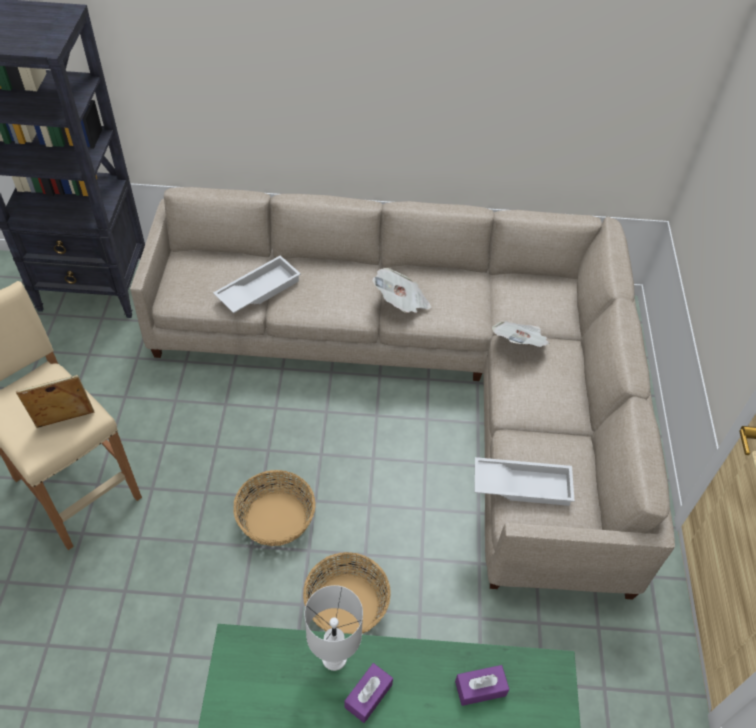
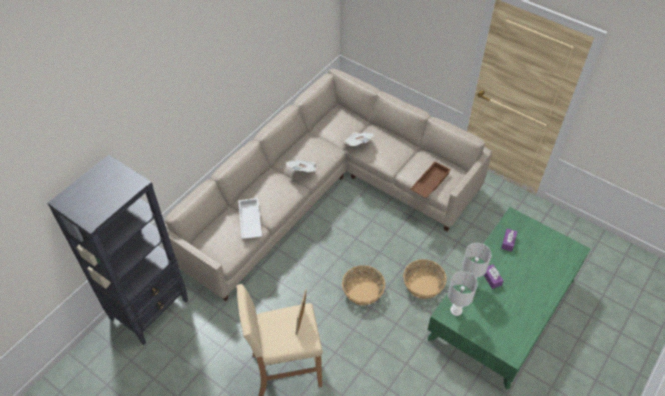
camera: 55 degrees left, 0 degrees up
white tray [474,457,574,506] -> brown tray [410,161,451,198]
none -> white table lamp [448,271,478,316]

